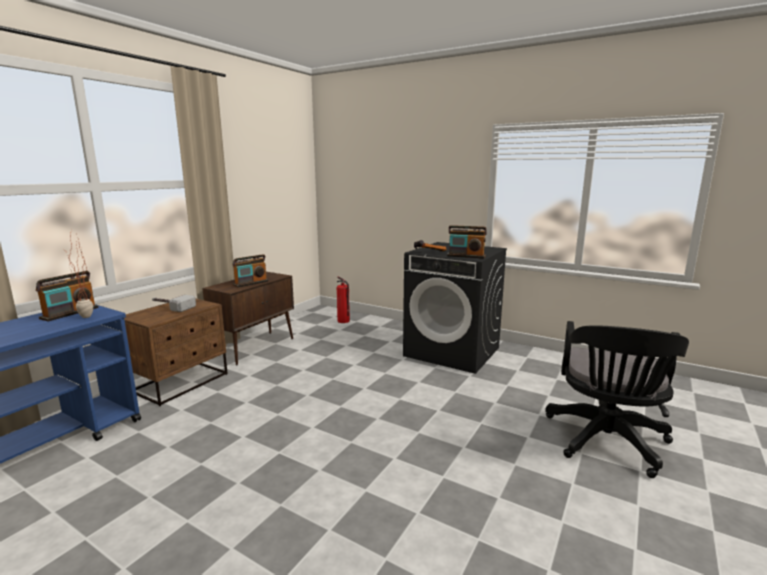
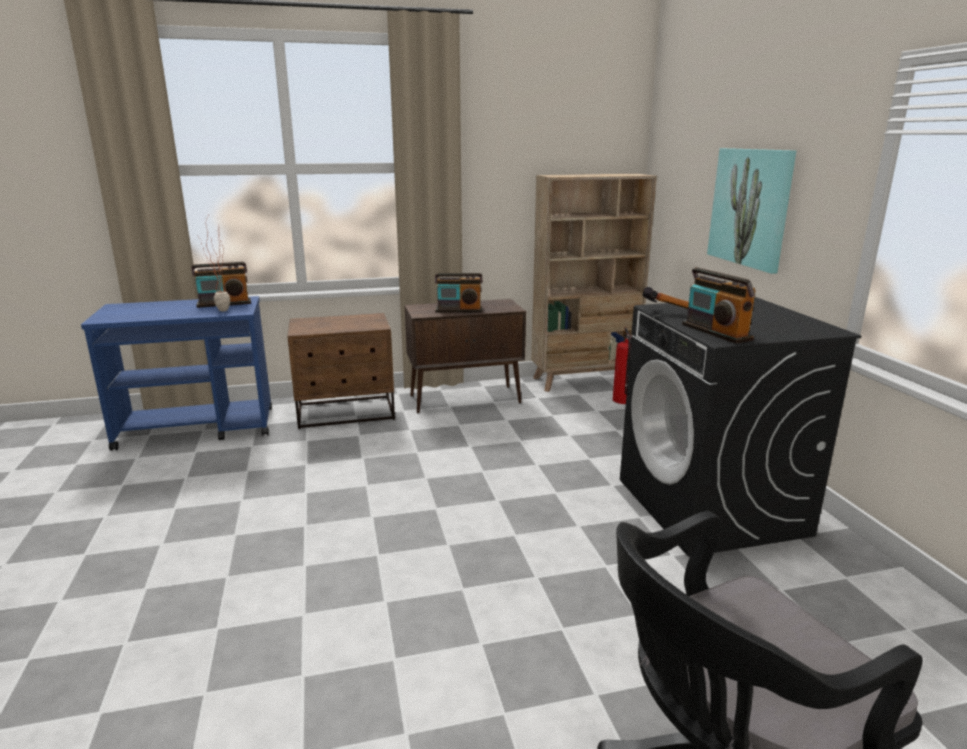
camera: 45 degrees right, 5 degrees up
hammer [152,295,196,312] -> none
none -> beige bookcase [531,174,657,392]
none -> picture [707,148,796,274]

